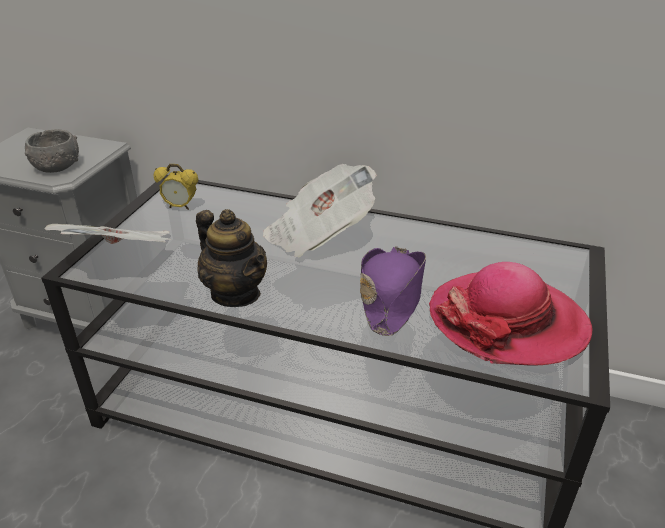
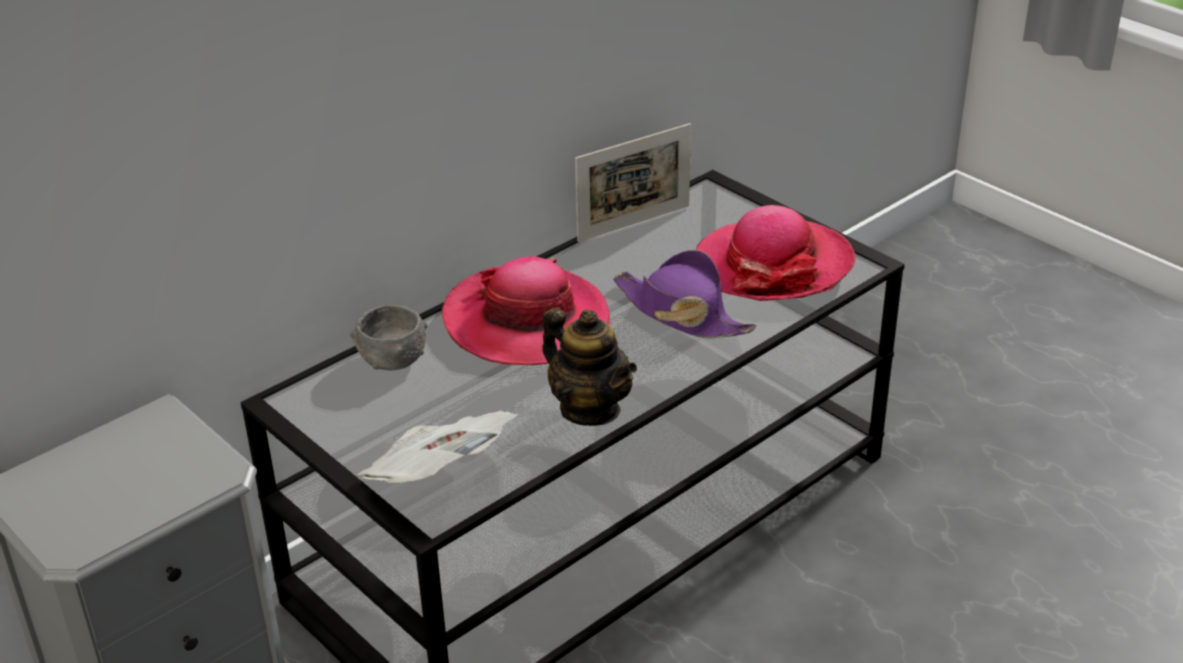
camera: 60 degrees left, 0 degrees up
grey bowl [25,129,79,173] -> grey bowl moved to [350,304,428,371]
alarm clock [154,164,198,210] -> none
teapot [196,209,267,307] -> teapot turned 60 degrees clockwise [542,308,637,426]
newspaper [263,164,377,257] -> hat [442,256,611,365]
none -> picture frame [575,123,691,242]

